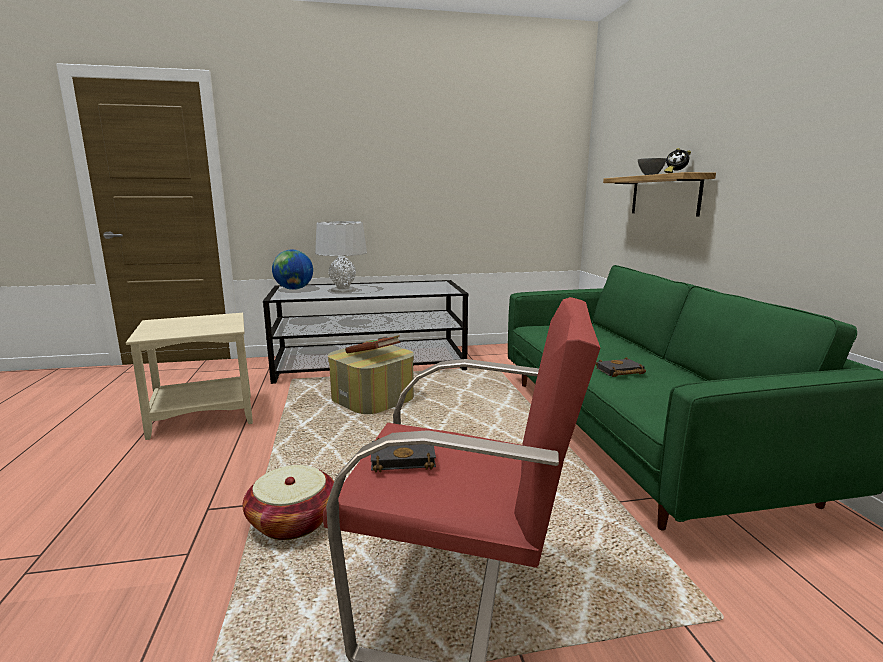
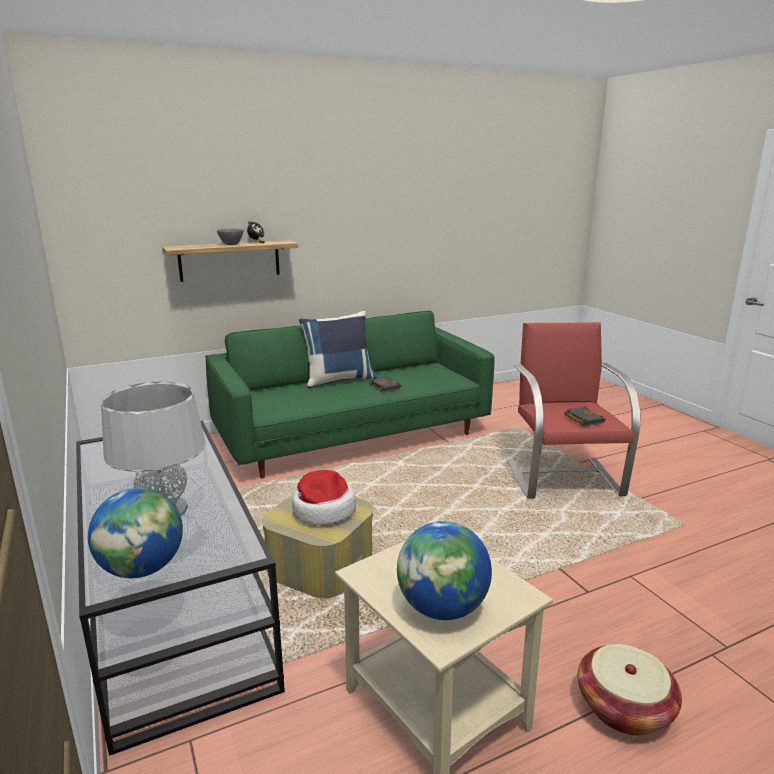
camera: 105 degrees left, 5 degrees up
basket [243,465,334,540] -> basket moved to [578,644,682,735]
brown book [345,335,401,354] -> hat [292,470,356,525]
none -> blue pillow [299,311,377,388]
none -> globe [397,521,492,620]

